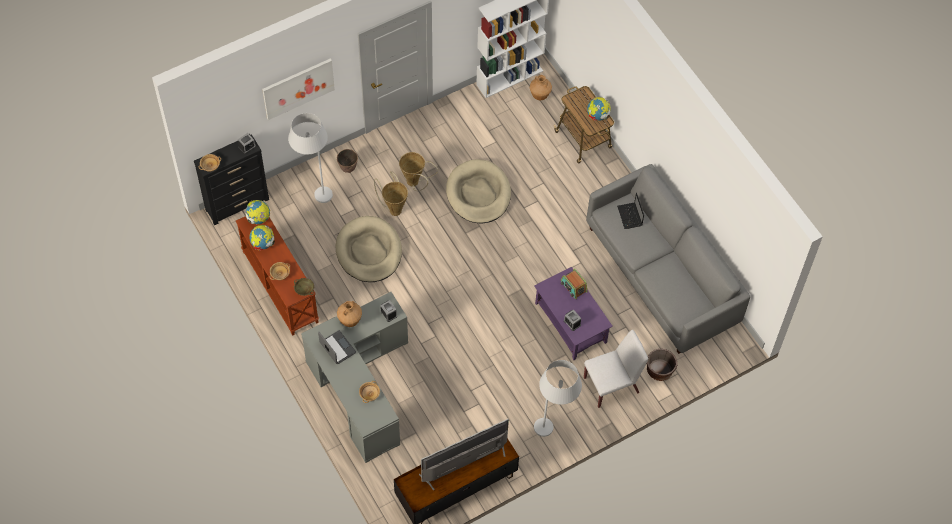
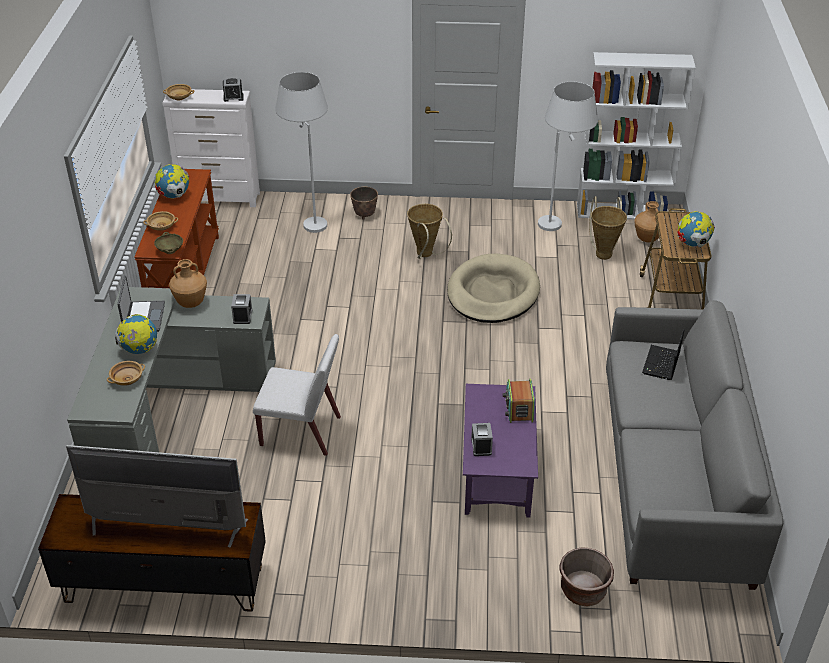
camera: 35 degrees right, 20 degrees down
black dresser [194,134,269,225] -> white dresser [162,89,260,207]
globe [246,200,270,225] -> globe moved to [115,314,157,354]
picture [262,58,335,120] -> none
beige dog bed [336,216,402,282] -> none
basket [374,171,408,216] -> basket moved to [589,196,627,260]
white floor lamp [534,360,582,437] -> white floor lamp moved to [538,82,598,231]
white chair [584,330,648,408] -> white chair moved to [253,334,341,456]

